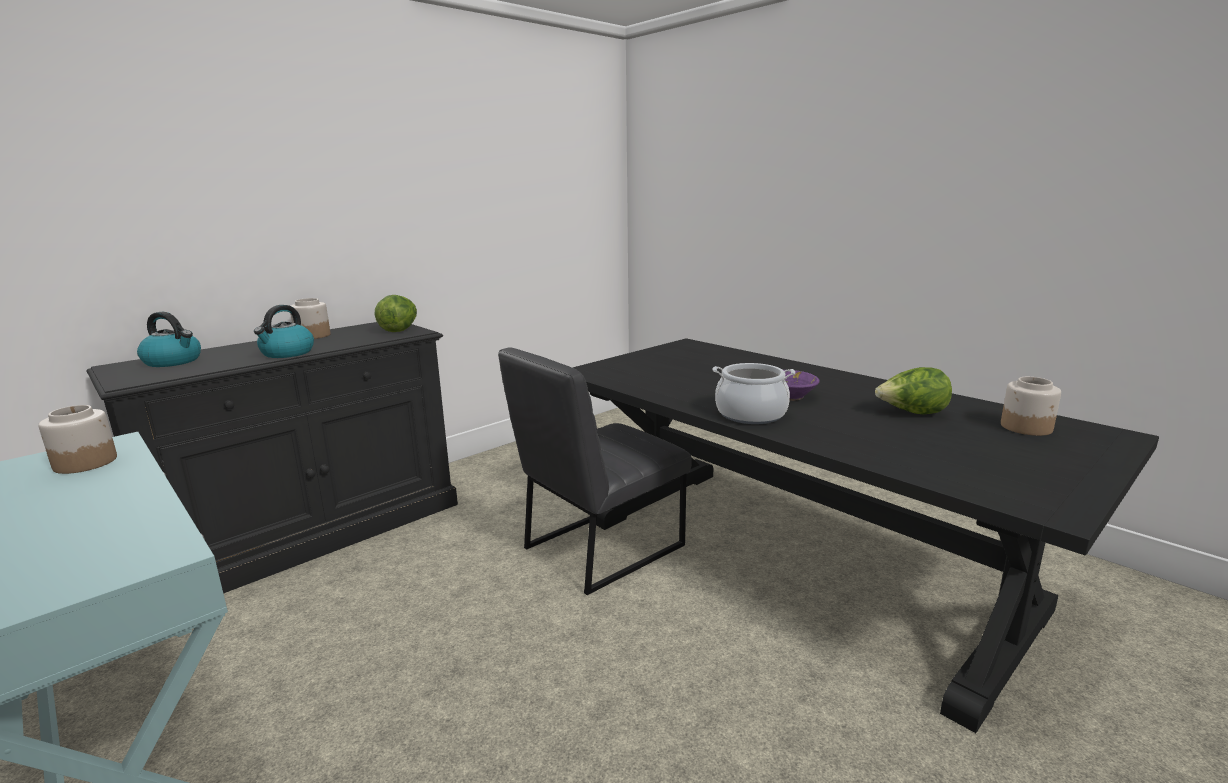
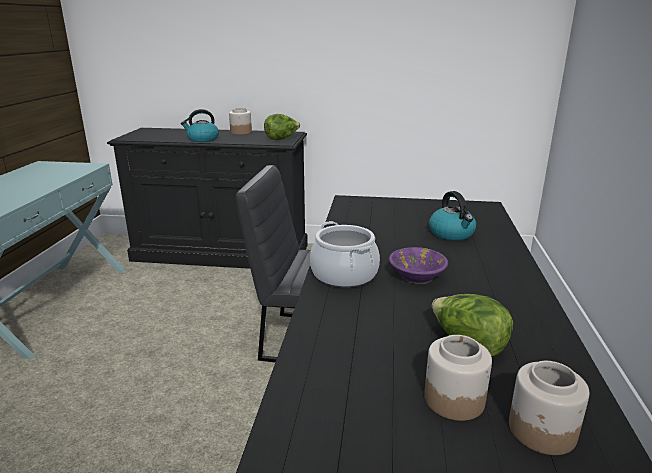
camera: 50 degrees right, 5 degrees up
jar [38,405,117,474] -> jar moved to [424,335,492,421]
kettle [137,312,201,367] -> kettle moved to [429,191,476,241]

